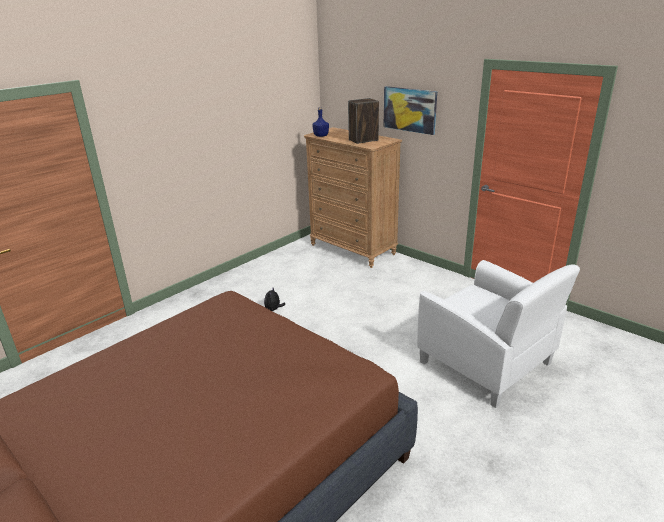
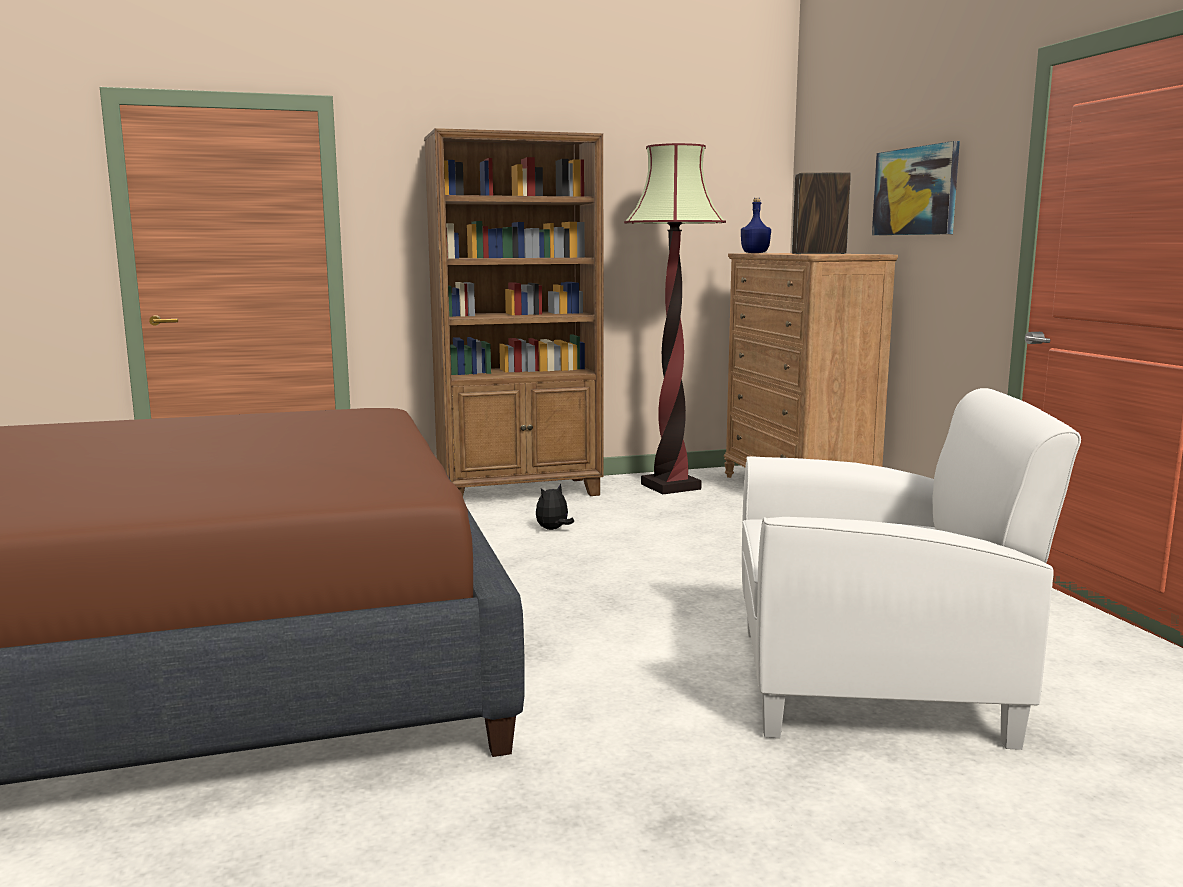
camera: 30 degrees right, 15 degrees down
white armchair [417,260,580,408] -> white armchair turned 75 degrees counterclockwise [742,388,1081,750]
none -> brown bookcase [424,128,603,496]
none -> floor lamp [624,143,726,495]

